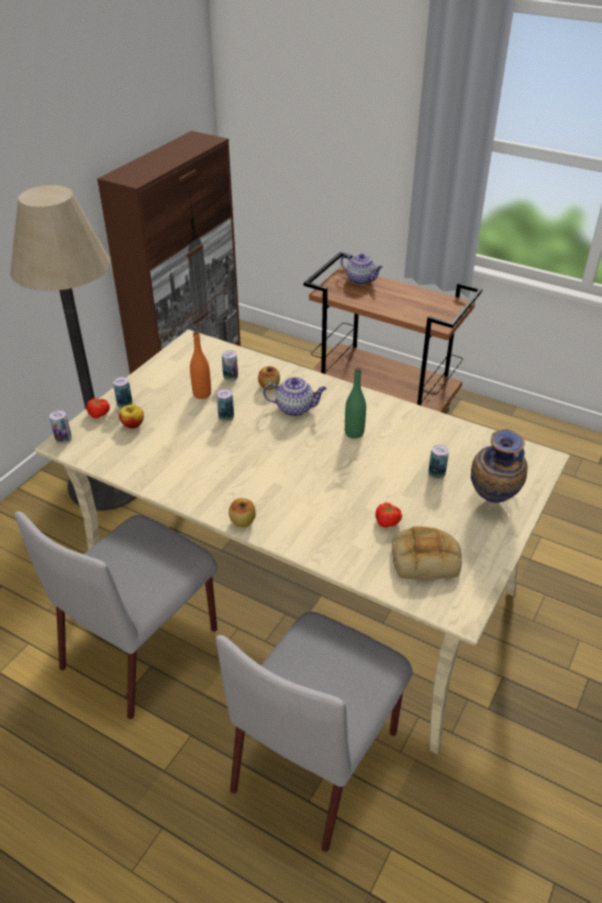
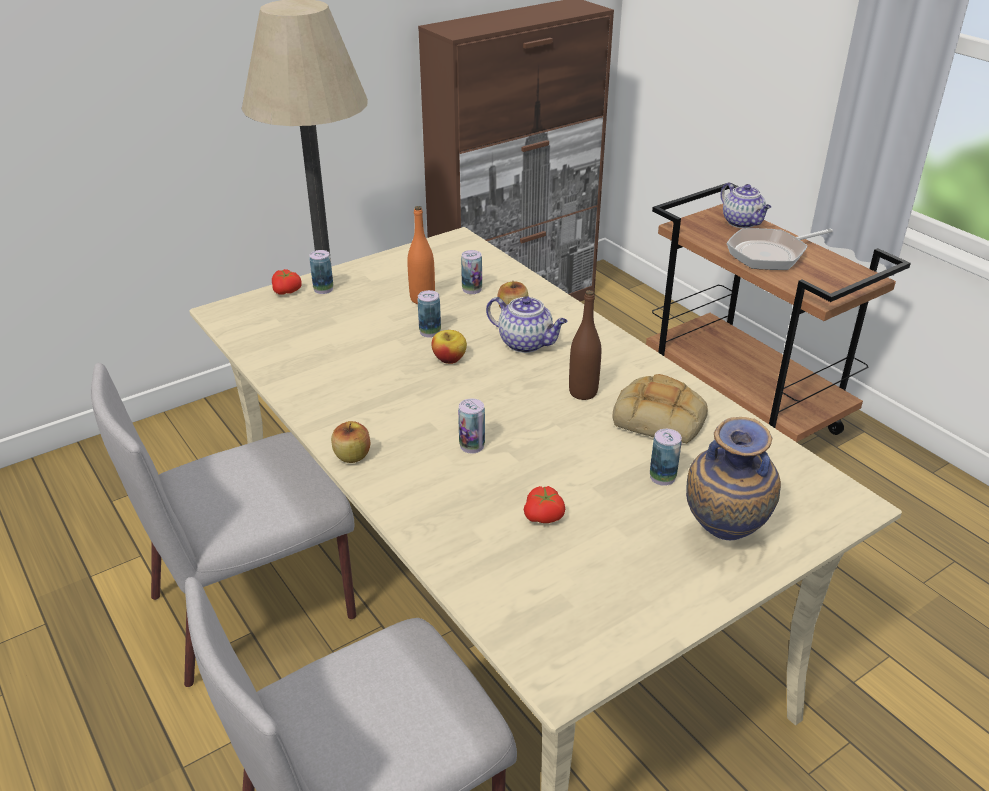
camera: 25 degrees right, 5 degrees down
can [50,410,72,444] -> can moved to [458,399,485,453]
apple [119,405,144,428] -> apple moved to [432,330,467,364]
green bottle [345,368,366,439] -> brown bottle [569,290,601,400]
bread [392,526,462,580] -> bread moved to [613,374,708,444]
none -> frying pan [726,228,833,270]

